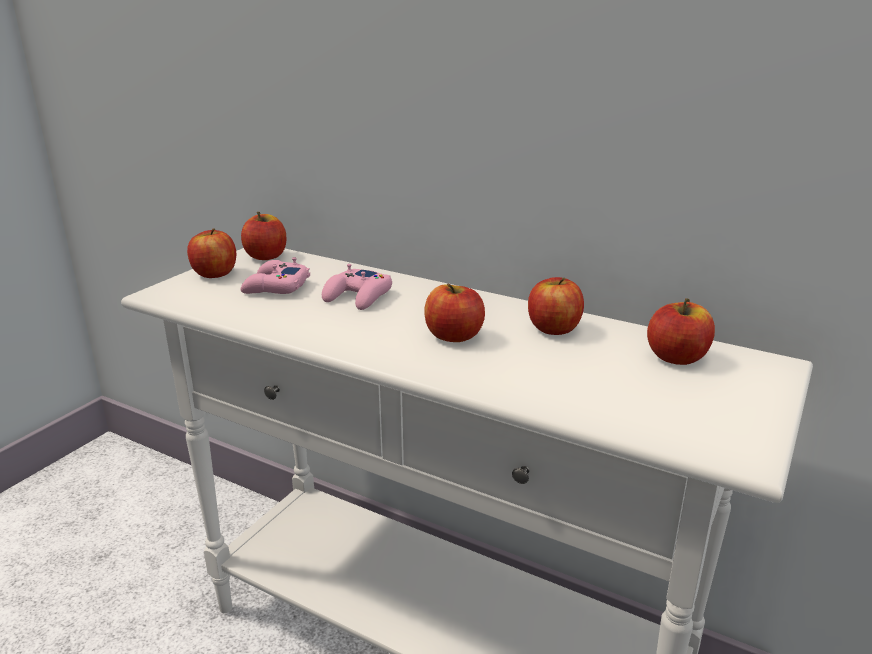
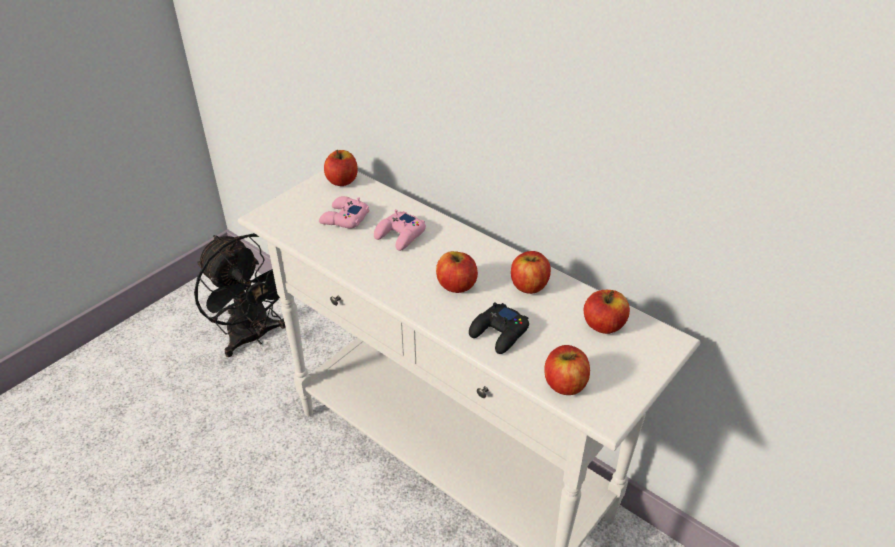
camera: 10 degrees right, 15 degrees up
apple [187,228,236,278] -> apple moved to [544,345,590,395]
none -> black fan [194,233,286,357]
none -> black game controller [469,303,529,354]

